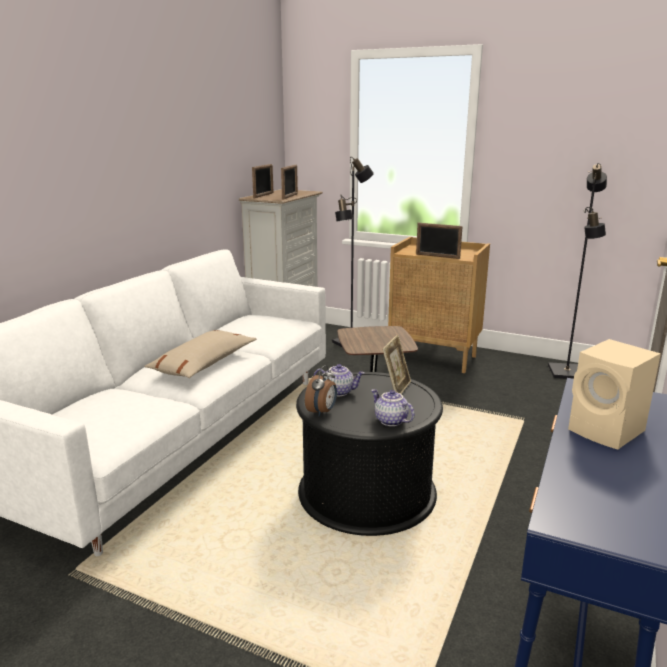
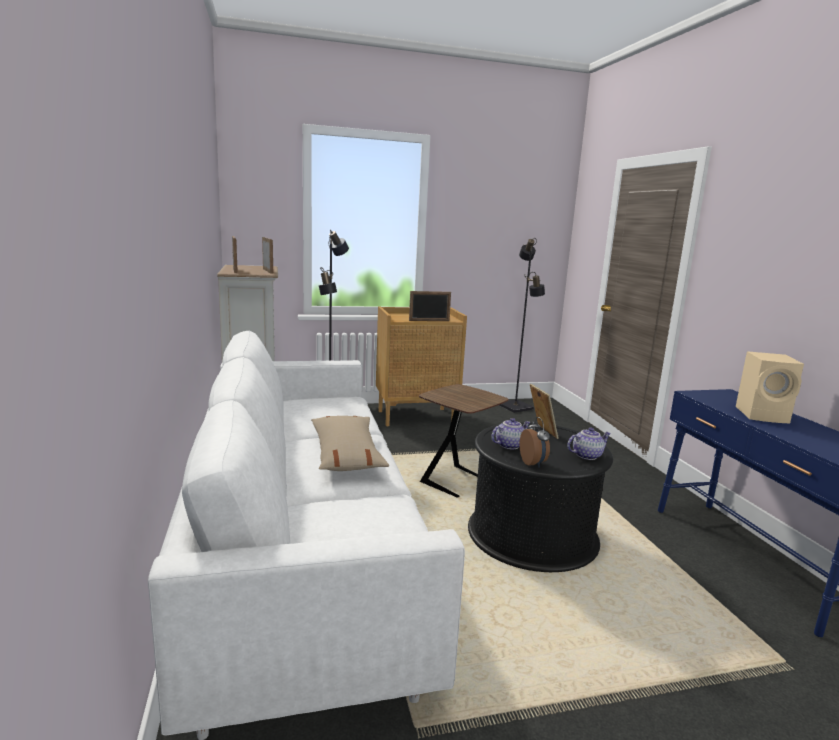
camera: 40 degrees left, 5 degrees down
teapot [371,389,415,426] -> teapot turned 150 degrees clockwise [567,427,611,460]

